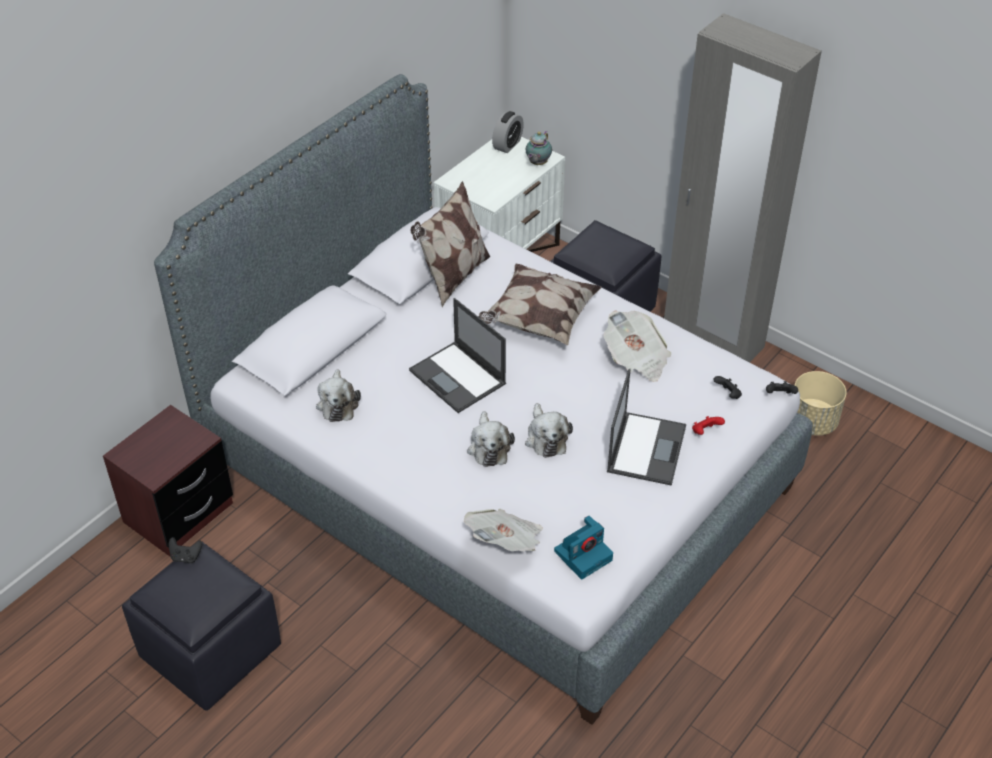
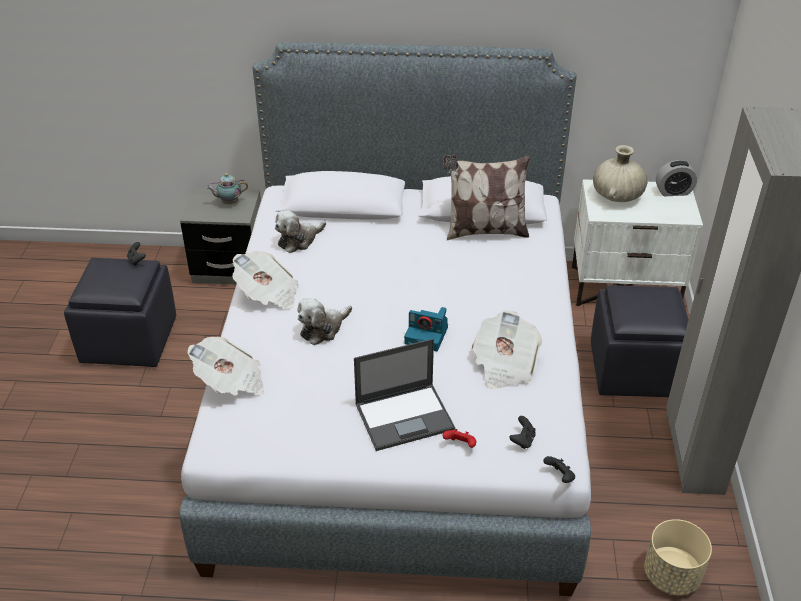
camera: 55 degrees right, 5 degrees down
brown nightstand [103,405,233,556] -> grey nightstand [180,188,261,285]
laptop [409,298,506,413] -> none
pillow [478,264,601,345] -> none
teapot [525,131,552,165] -> teapot moved to [206,173,248,204]
plush toy [525,403,573,458] -> none
camera [554,516,613,579] -> camera moved to [404,307,448,351]
none -> newspaper [232,251,298,309]
none -> beige vase [593,145,647,202]

